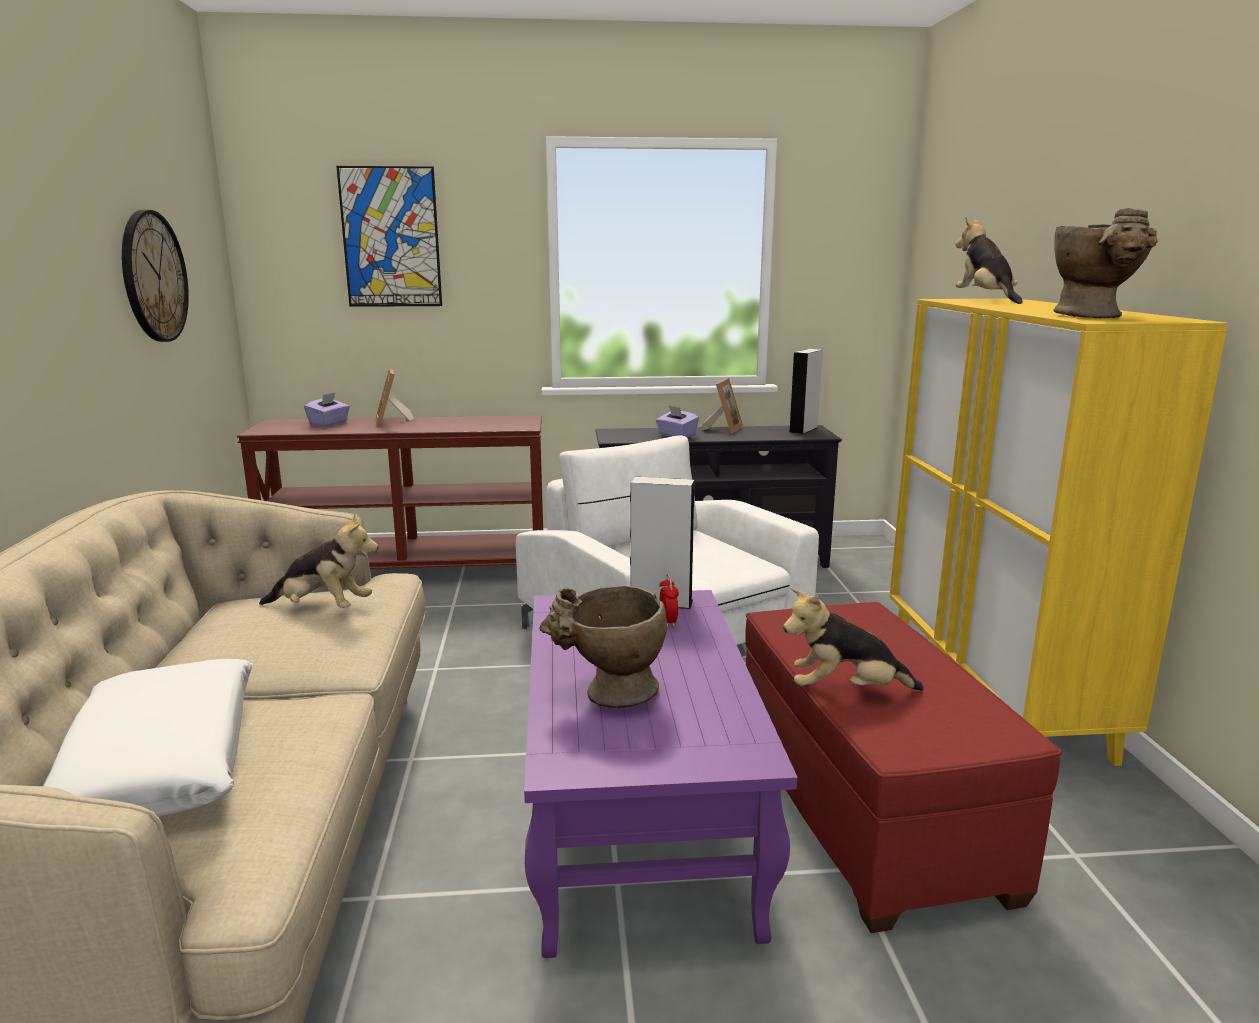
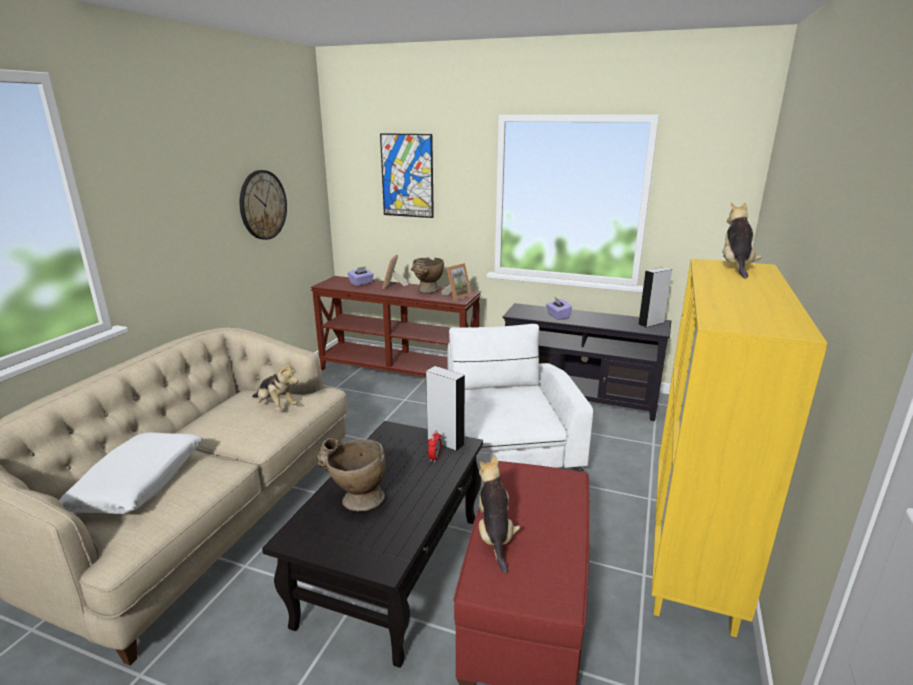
camera: 25 degrees right, 5 degrees up
purple coffee table [524,590,797,958] -> black coffee table [262,421,483,668]
picture frame [701,378,743,433] -> picture frame moved to [441,263,472,300]
plush toy [783,588,924,690] -> plush toy turned 60 degrees clockwise [479,455,520,573]
beige vase [1053,208,1158,318] -> beige vase moved to [410,258,444,294]

